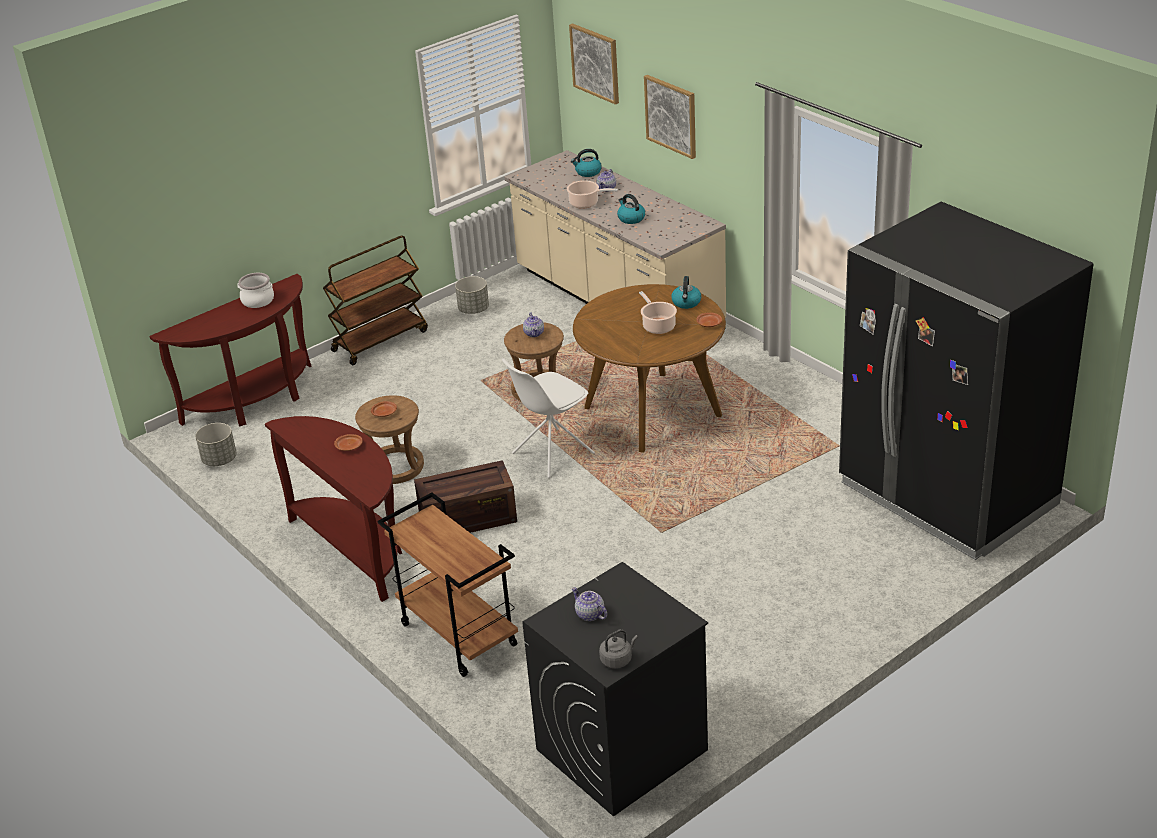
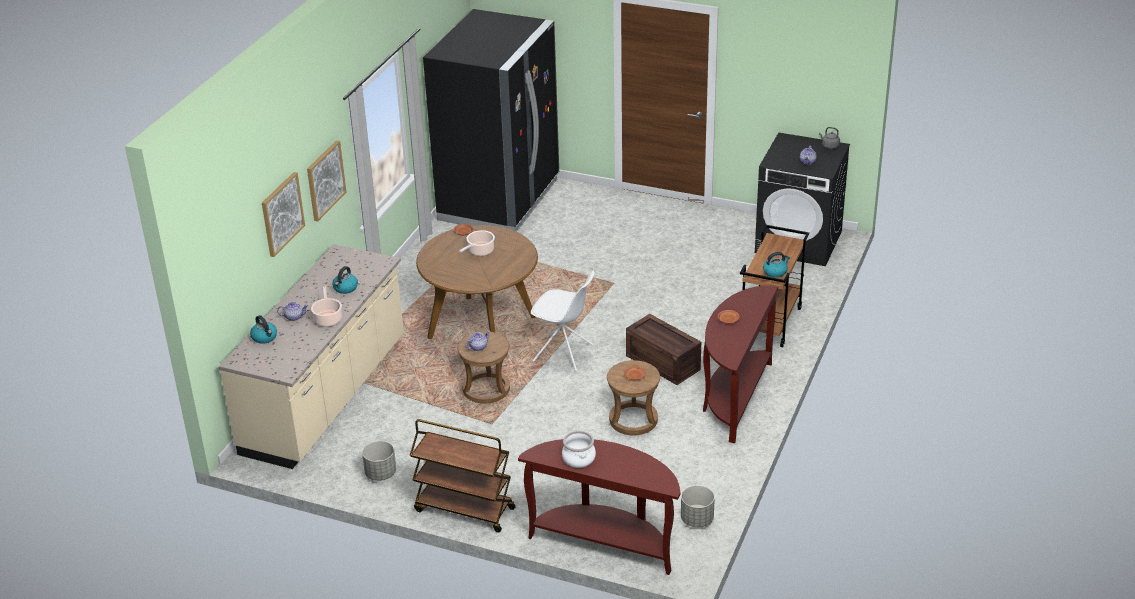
camera: 120 degrees left, 0 degrees up
picture [569,23,619,105] -> picture moved to [307,140,346,222]
kettle [671,276,701,309] -> kettle moved to [763,252,790,278]

